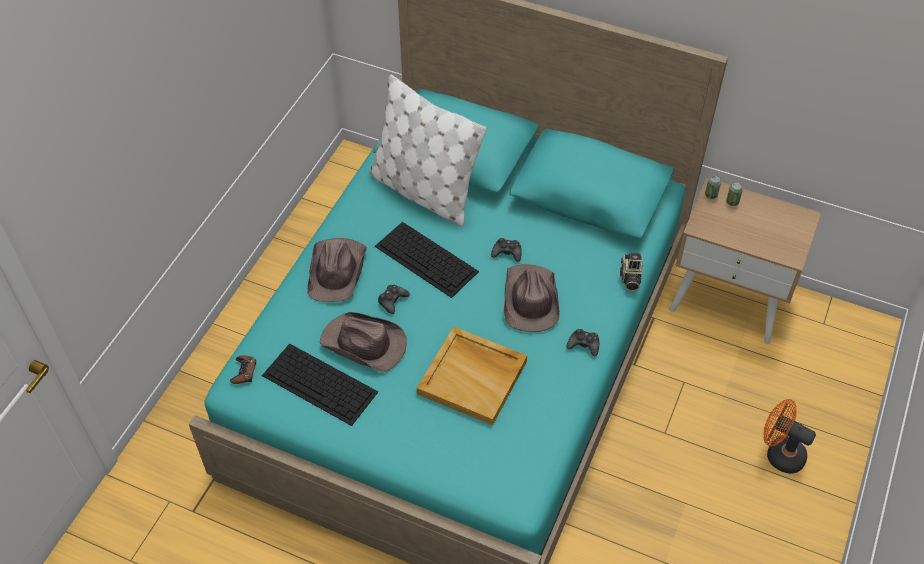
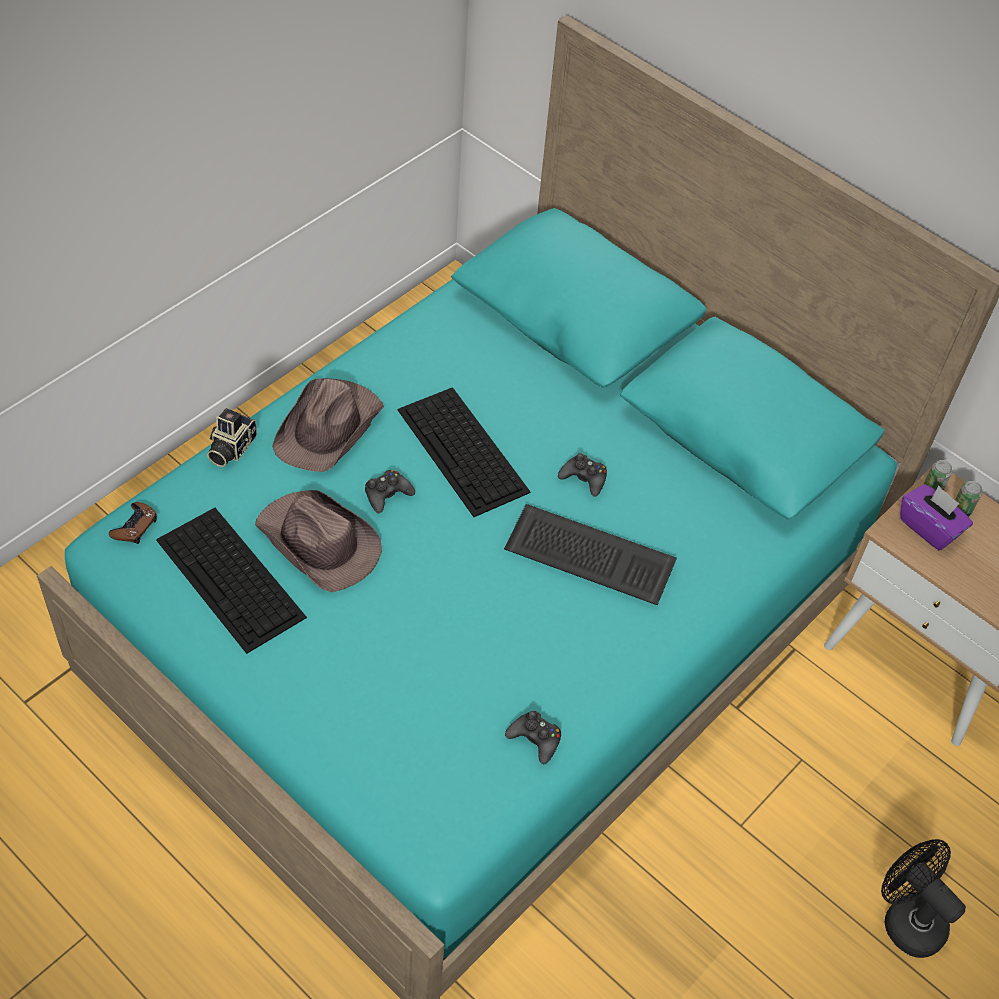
camera: 15 degrees right, 0 degrees up
white pillow [369,75,487,227] -> none
beige tray [417,326,527,426] -> none
brown hat [504,264,560,332] -> keyboard [504,504,677,605]
black game controller [567,329,599,356] -> black game controller moved to [505,711,561,764]
camera [620,253,643,291] -> camera moved to [207,408,257,467]
orange fan [764,399,816,474] -> black fan [881,839,966,958]
none -> purple tissue box [901,484,973,551]

